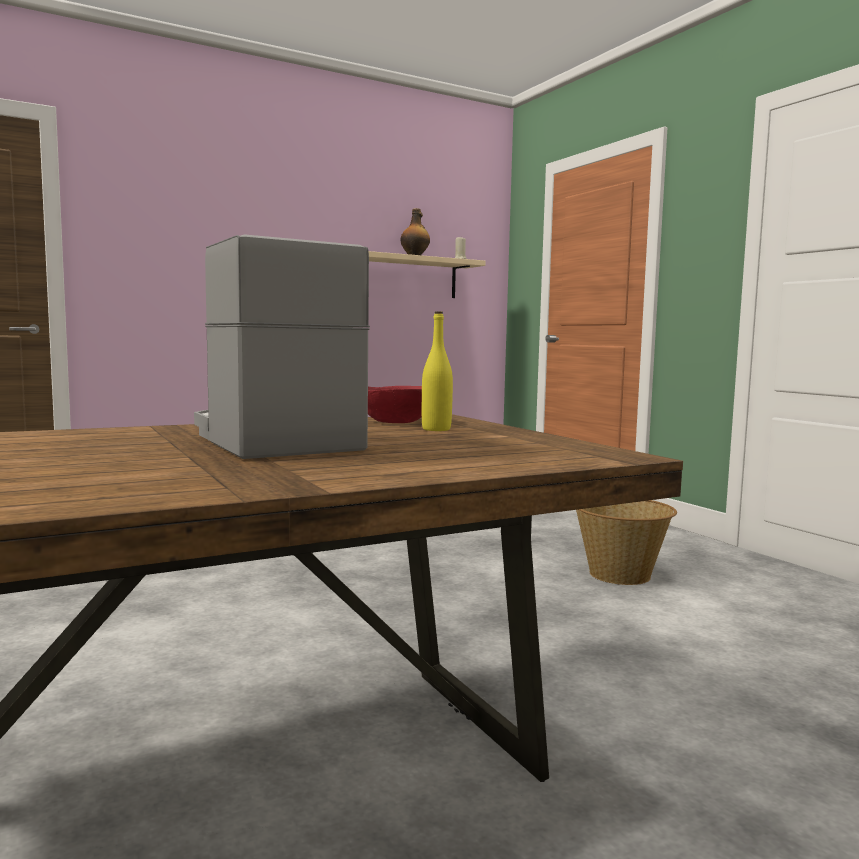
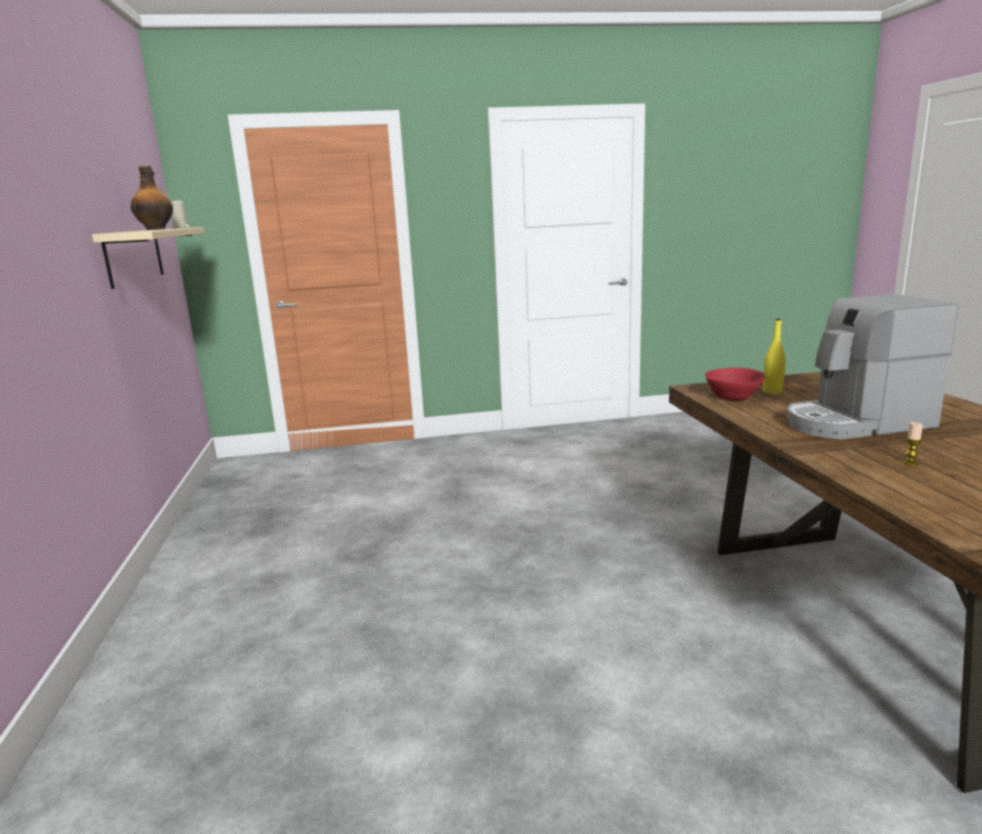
camera: 70 degrees left, 10 degrees up
basket [576,500,677,585] -> none
none -> candle [902,422,923,466]

